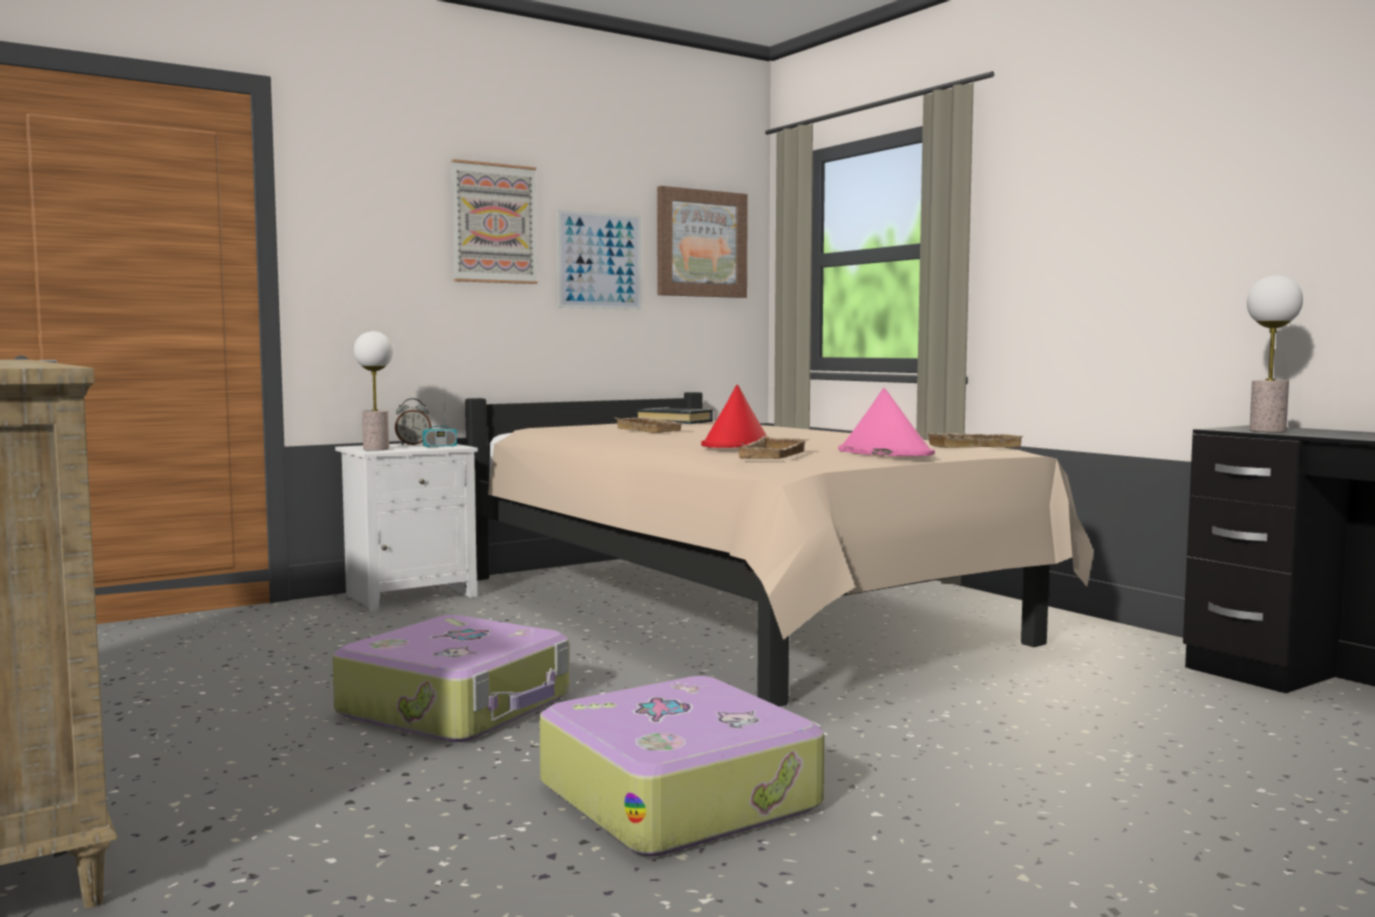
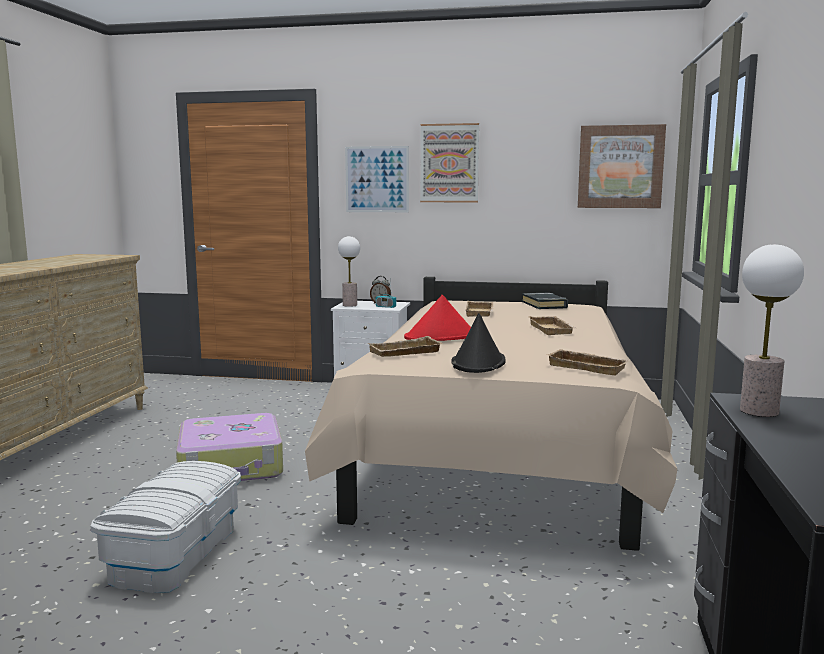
camera: 45 degrees right, 5 degrees up
suitcase [539,676,825,856] -> white storage box [91,461,241,593]
picture [557,209,641,310] -> picture moved to [345,146,409,212]
pink hat [838,388,935,456] -> black hat [451,313,506,373]
none -> beige tray [528,316,576,335]

